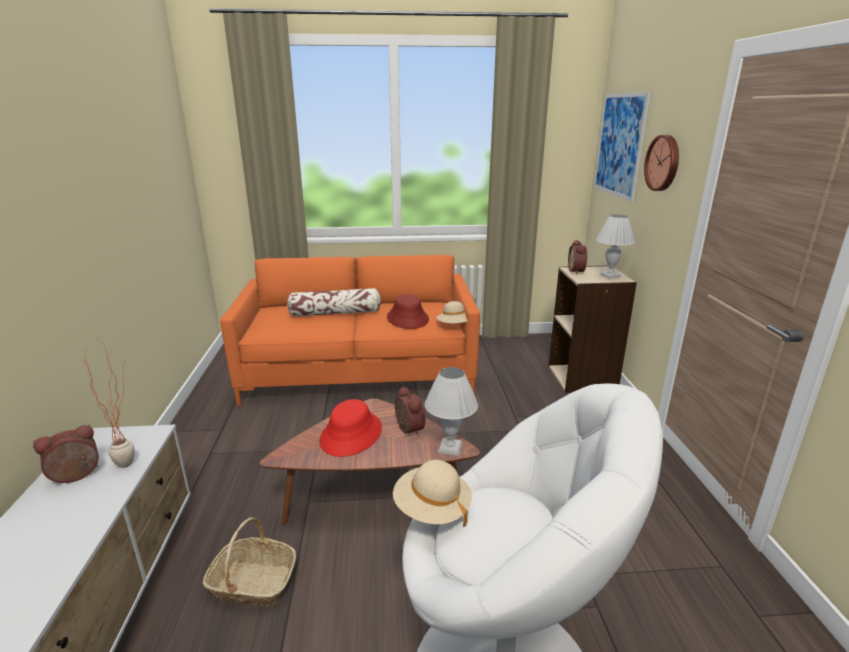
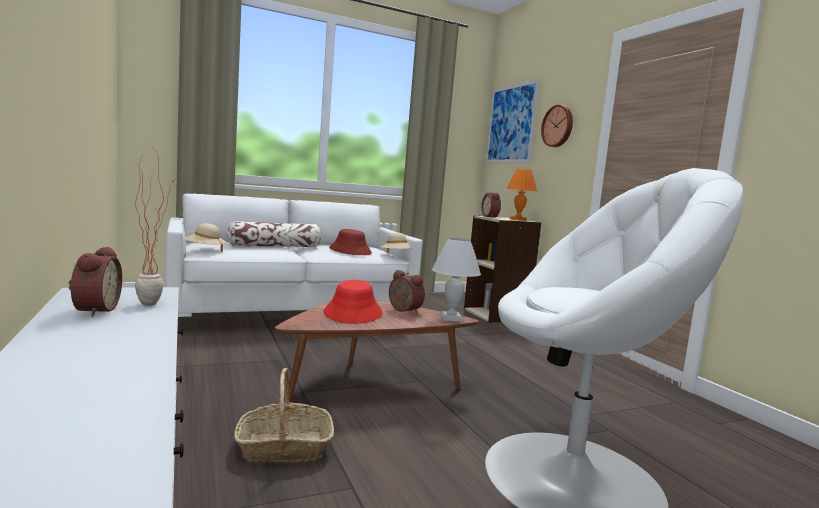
camera: 20 degrees left, 15 degrees down
alarm clock [33,425,99,483] -> alarm clock turned 135 degrees clockwise [69,247,122,317]
orange sofa [220,255,480,405] -> white sofa [164,194,423,317]
beige hat [393,460,472,527] -> beige hat moved to [185,223,226,252]
white table lamp [596,215,635,279] -> orange table lamp [506,169,537,221]

